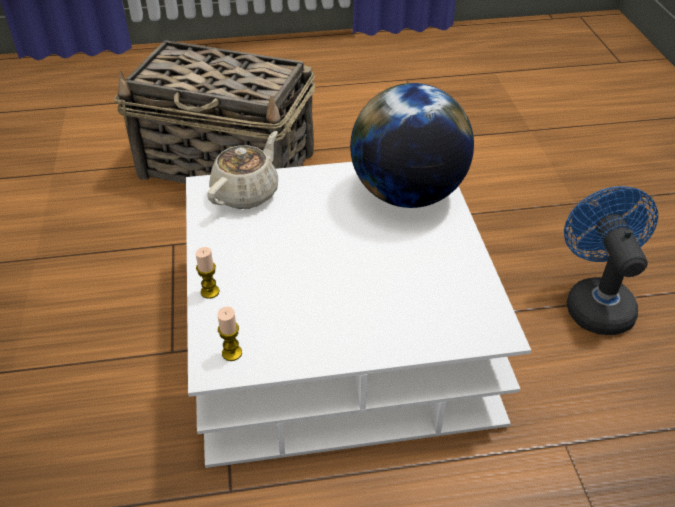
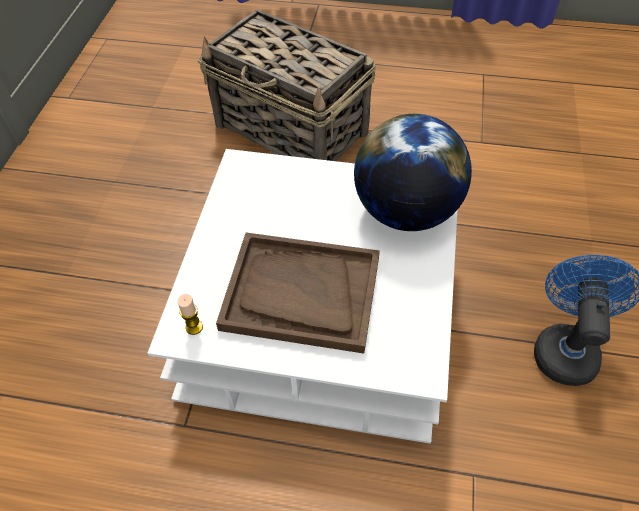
camera: 20 degrees right, 10 degrees up
candle [195,247,219,299] -> none
beige teapot [207,131,278,209] -> none
none -> brown tray [216,233,380,354]

